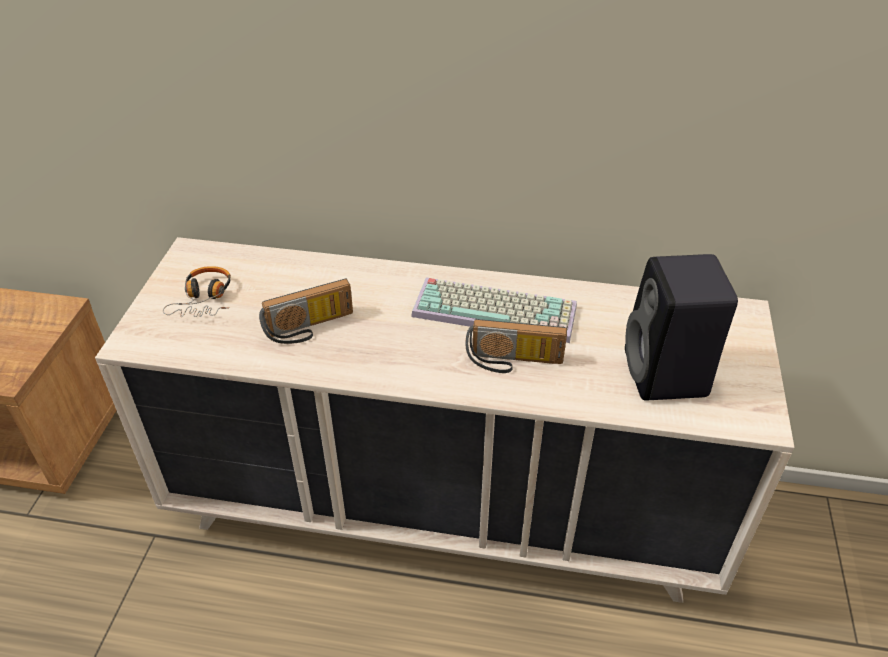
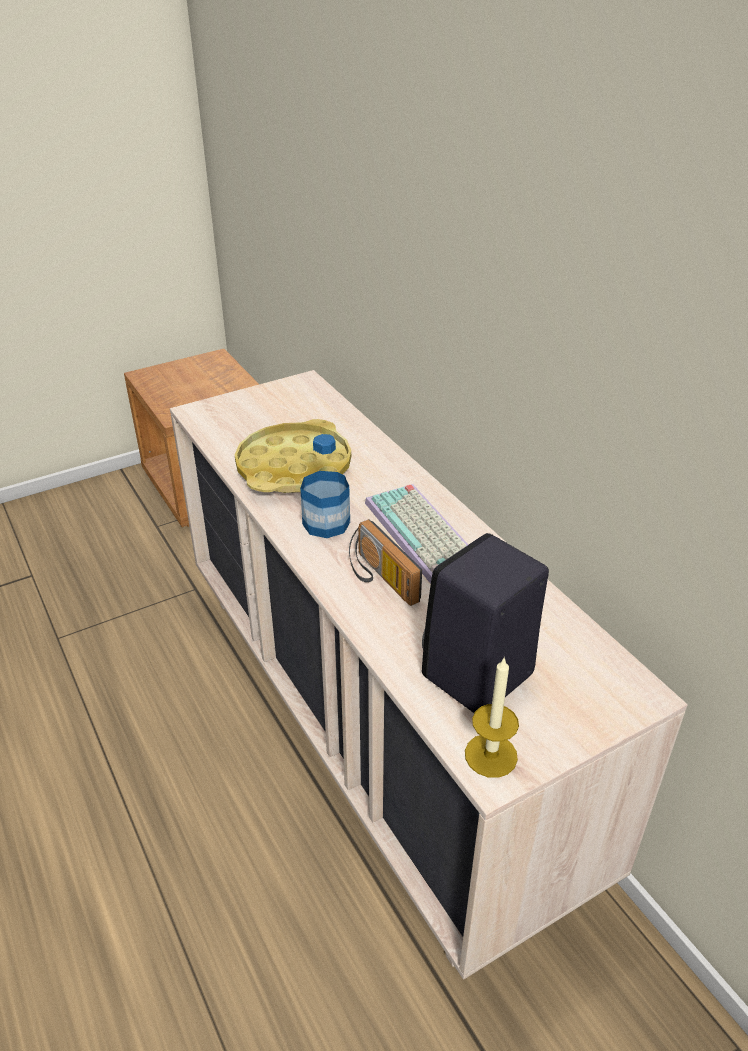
camera: 50 degrees right, 5 degrees down
headphones [163,266,231,317] -> none
radio [259,279,353,344] -> yellow tray [235,419,351,493]
none -> bottle [300,434,350,538]
none -> candle [465,657,519,778]

